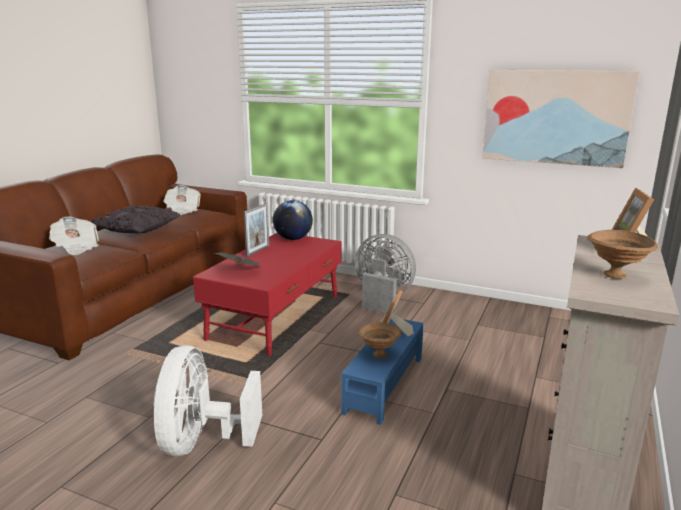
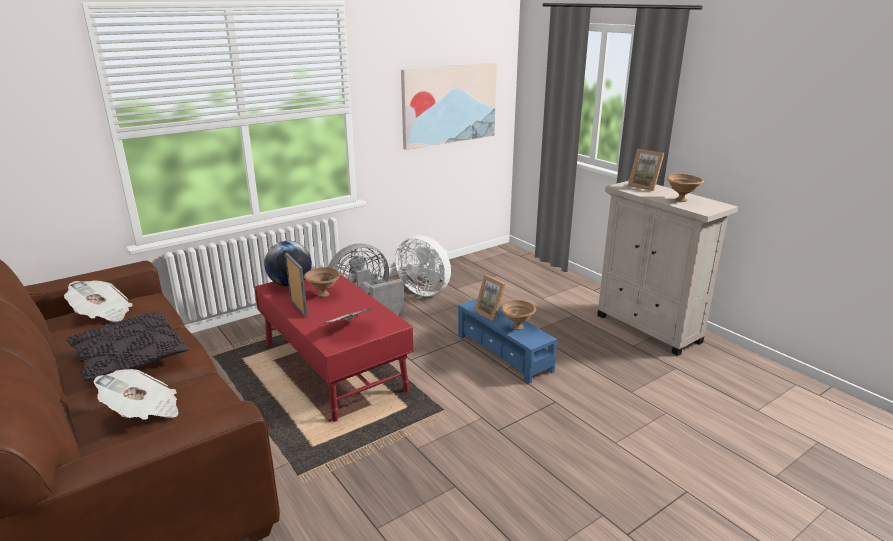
camera: 60 degrees left, 5 degrees up
white fan [153,345,262,456] -> white fan moved to [395,235,451,296]
none -> brown bowl [304,267,340,297]

